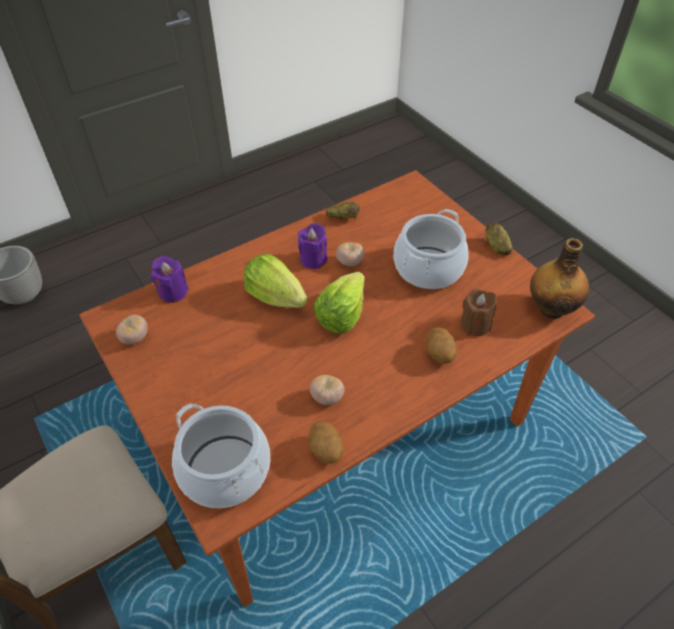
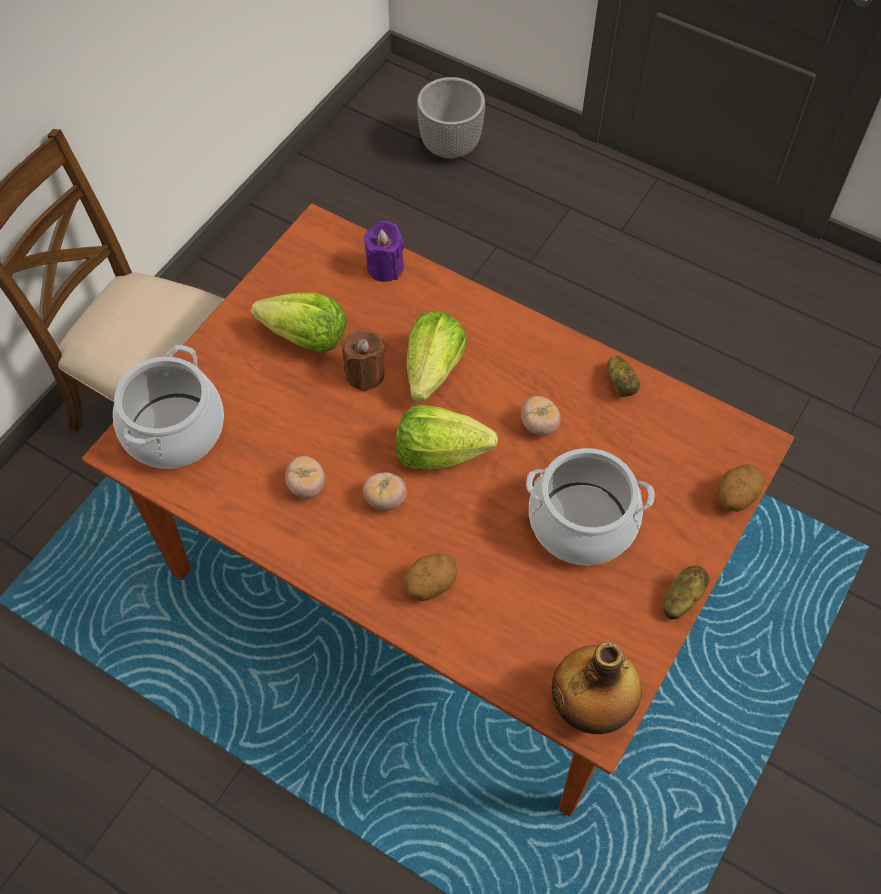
camera: 65 degrees right, 10 degrees up
tomato [116,315,148,345] -> tomato moved to [363,472,407,511]
purple candle [298,223,327,269] -> none
potato [308,421,343,464] -> potato moved to [717,464,764,512]
brown candle [460,289,497,336] -> brown candle moved to [342,331,386,391]
none -> lettuce [251,293,347,353]

